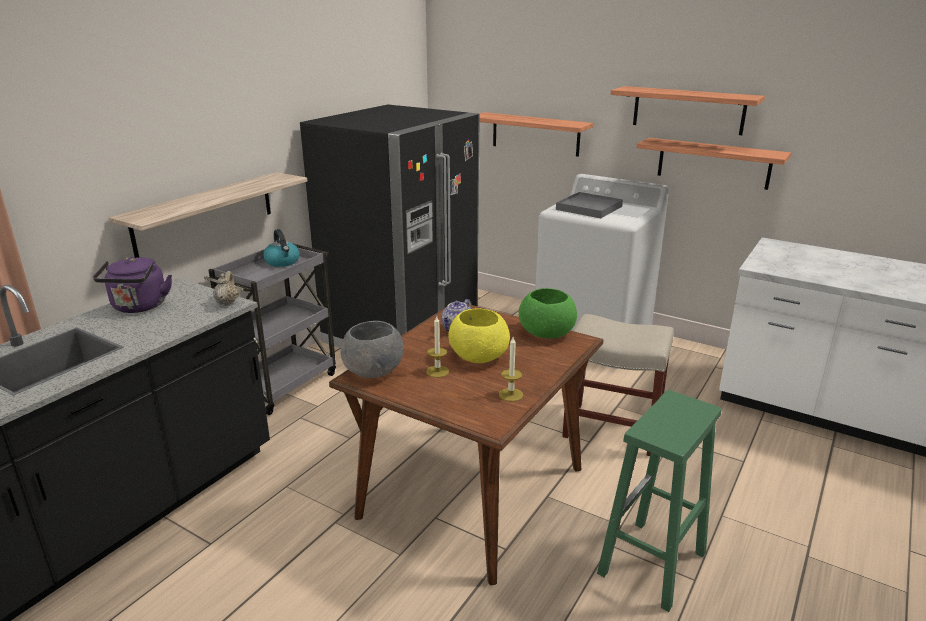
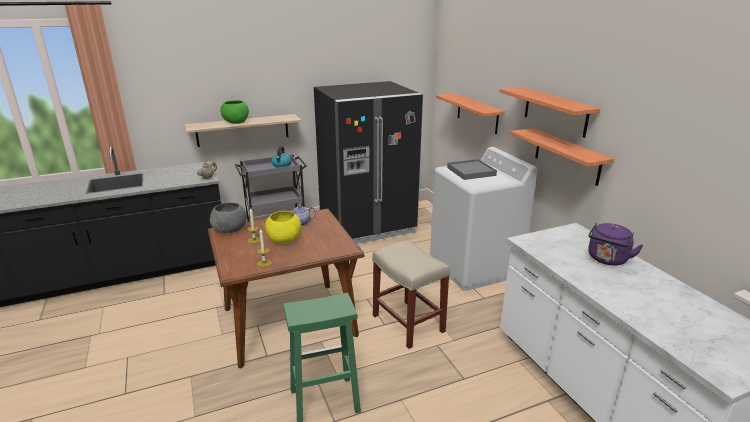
camera: 35 degrees right, 0 degrees up
purple kettle [93,257,172,313] -> purple kettle moved to [588,223,643,265]
green bowl [519,288,577,339] -> green bowl moved to [221,100,249,124]

